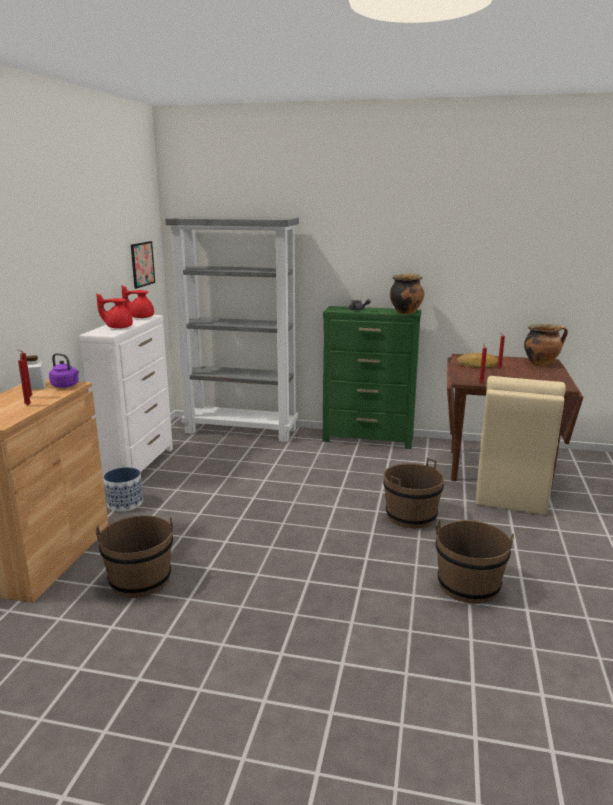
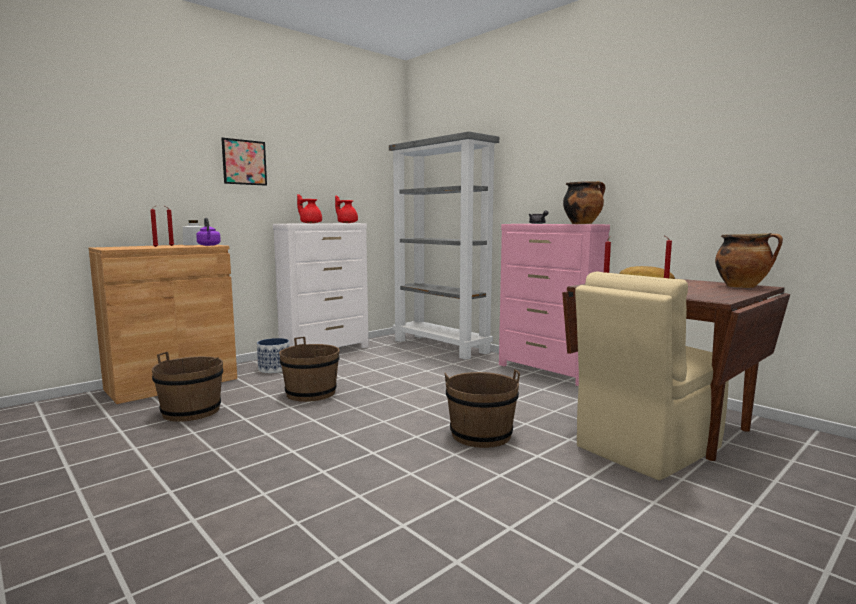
camera: 35 degrees right, 10 degrees down
picture [131,241,155,289] -> picture moved to [221,138,267,186]
green dresser [323,306,421,449] -> pink dresser [499,224,610,386]
brown bucket [436,519,514,604] -> brown bucket moved to [279,337,340,402]

